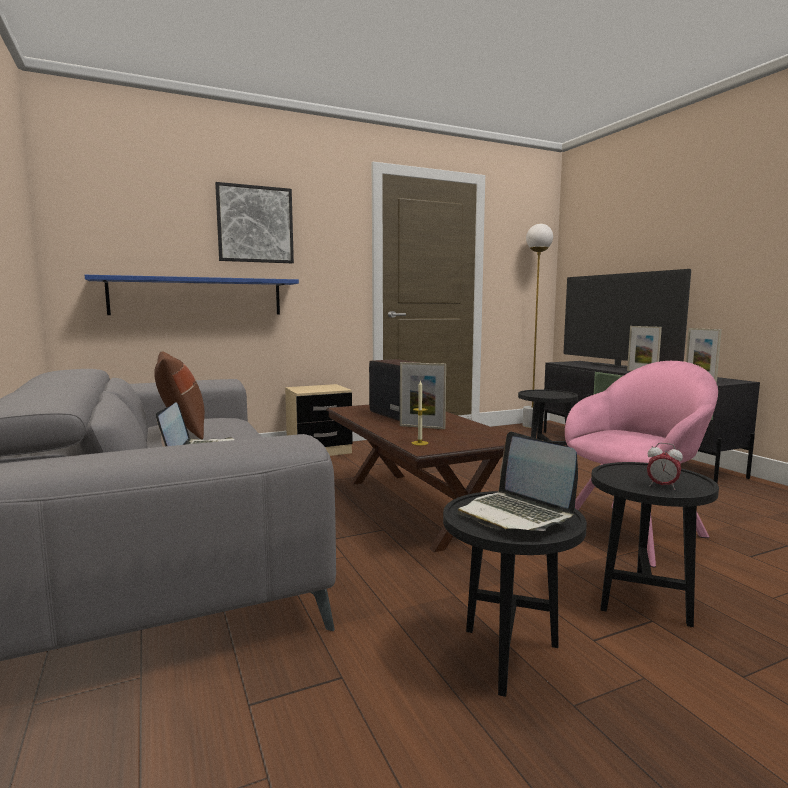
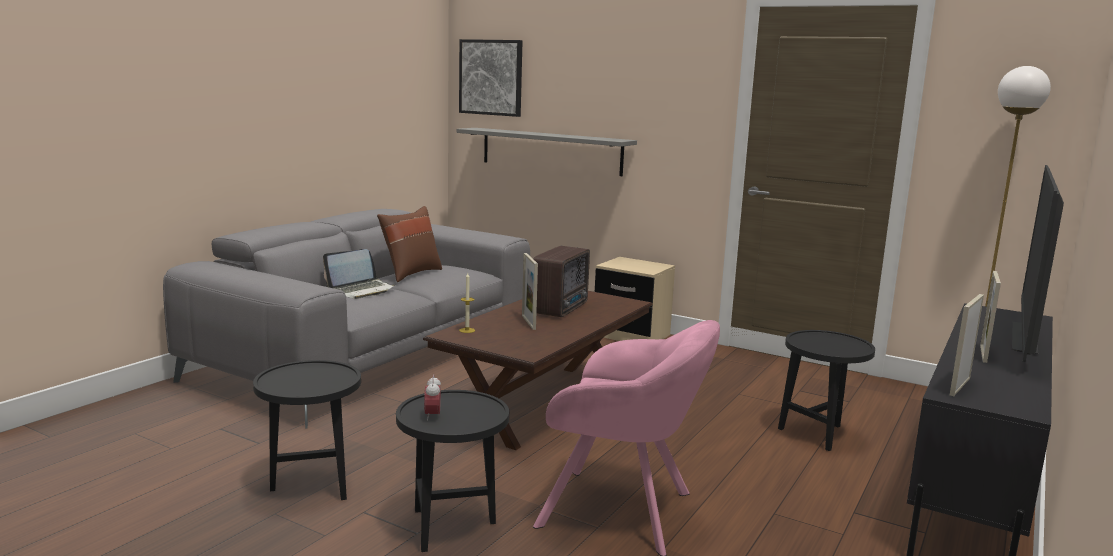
camera: 55 degrees right, 5 degrees up
blue shelf [85,275,299,315] -> grey shelf [457,128,637,176]
picture [215,182,294,263] -> picture moved to [459,39,523,117]
laptop [458,432,578,531] -> none

